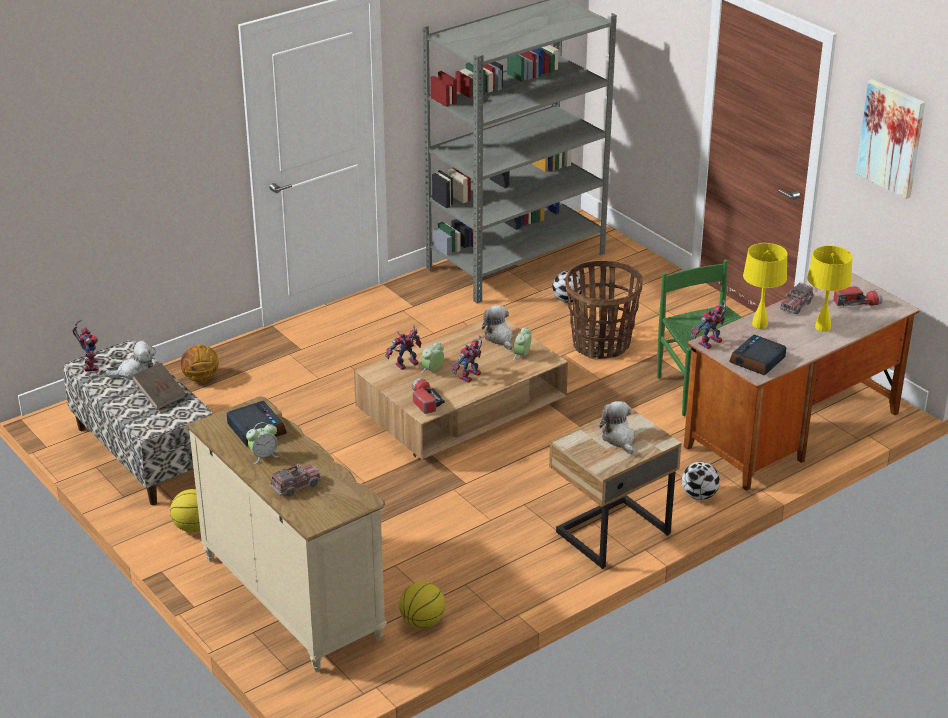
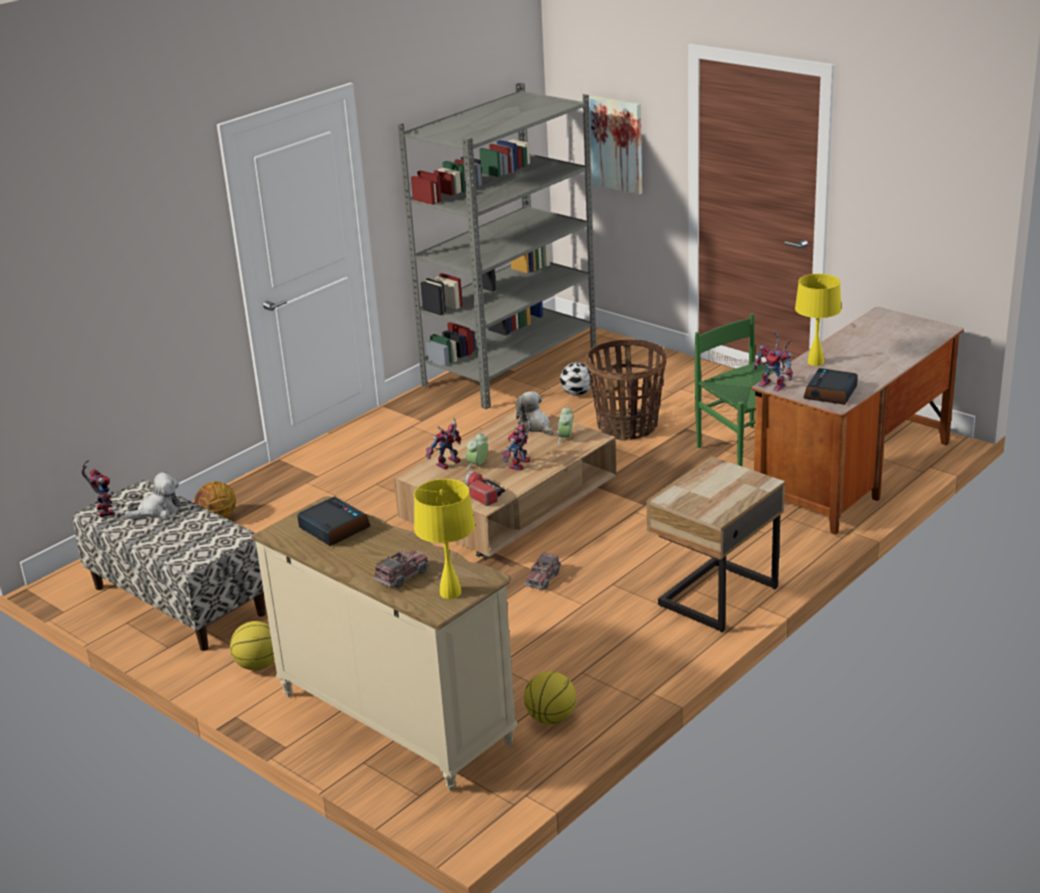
camera: 10 degrees left, 5 degrees down
brown book [132,363,186,410] -> none
alarm clock [246,422,279,464] -> none
plush toy [599,401,635,454] -> none
football [682,462,720,500] -> none
toy robot [691,300,726,349] -> toy robot turned 90 degrees counterclockwise [753,331,793,391]
toy truck [779,282,814,314] -> toy truck moved to [525,552,561,590]
yellow table lamp [807,245,853,332] -> yellow table lamp moved to [414,479,475,599]
flashlight [833,286,882,306] -> none
picture [856,79,925,199] -> picture moved to [590,95,642,195]

